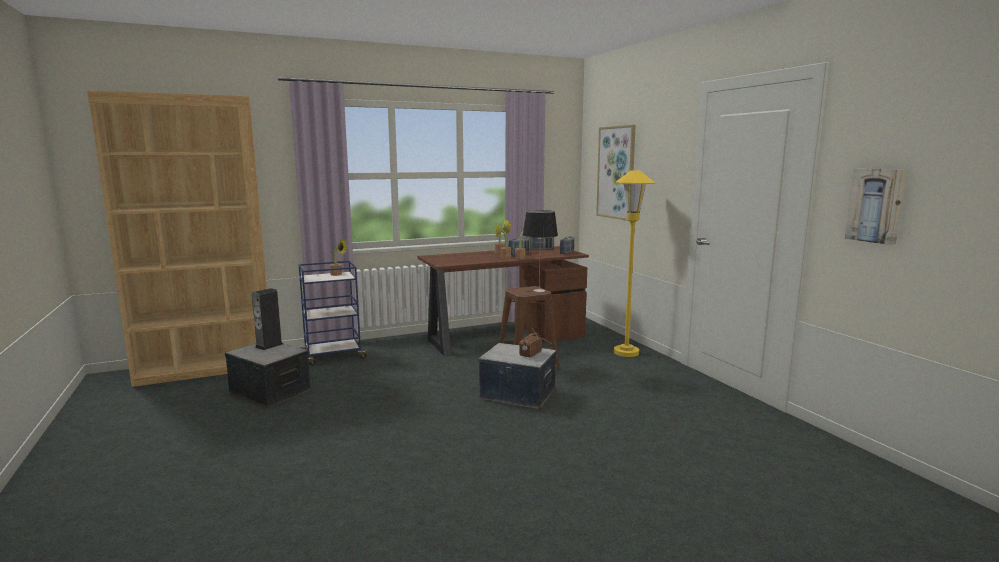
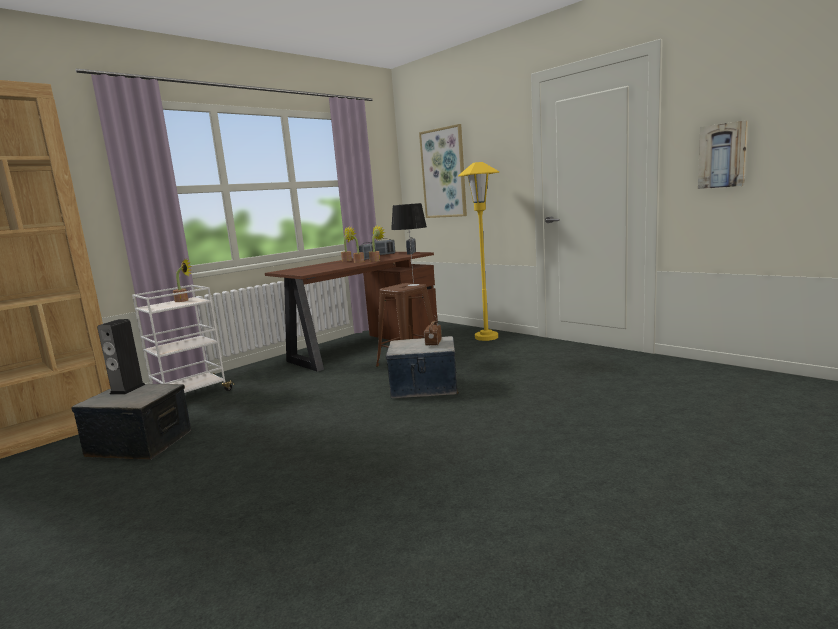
camera: 20 degrees left, 0 degrees up
blue cart [299,261,369,366] -> white cart [132,285,235,393]

